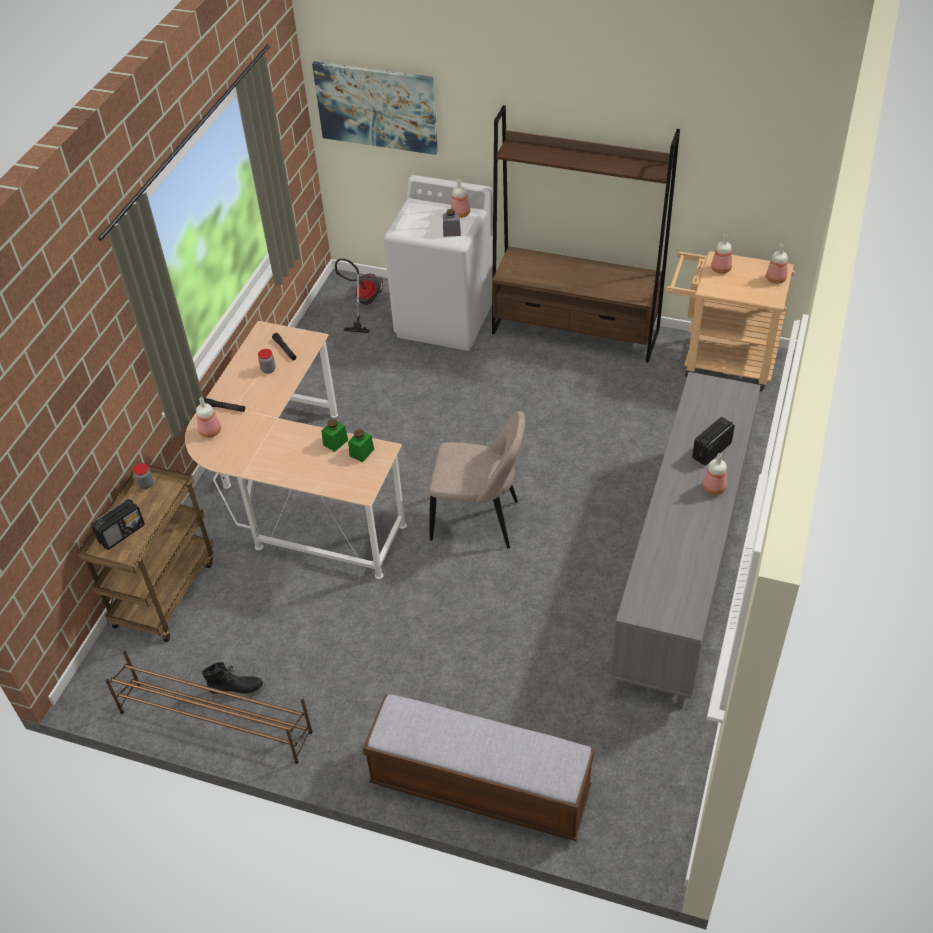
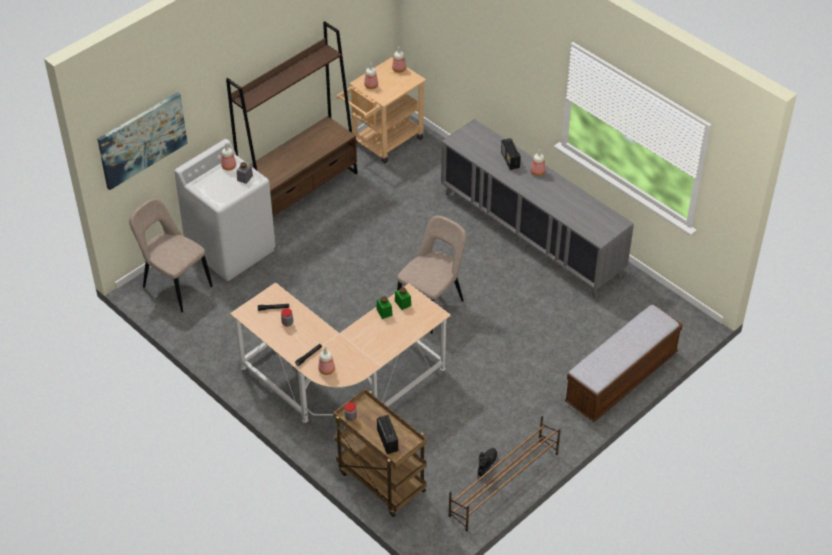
camera: 65 degrees left, 0 degrees up
vacuum cleaner [335,259,383,333] -> beige chair [129,198,212,312]

